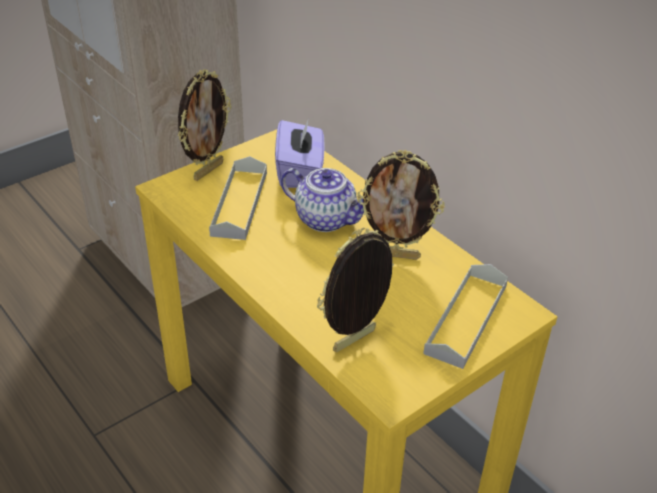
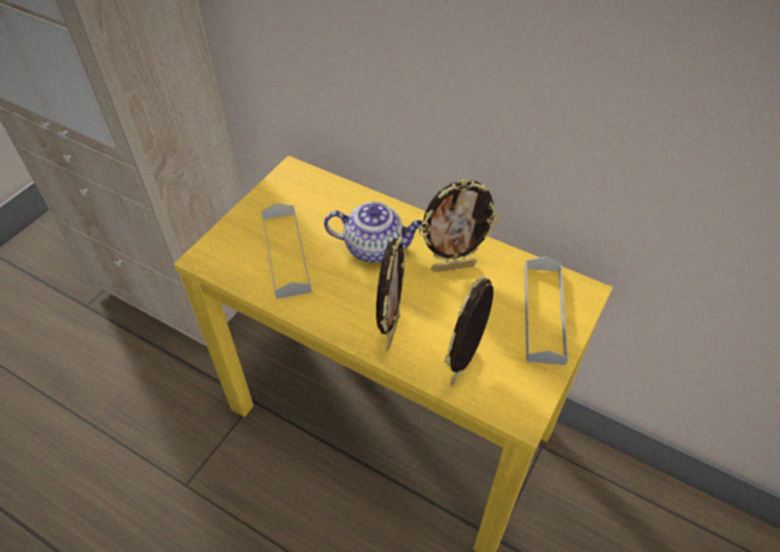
camera: 20 degrees left, 10 degrees up
picture frame [178,69,231,181] -> picture frame moved to [376,236,406,351]
purple tissue box [275,116,325,188] -> none

